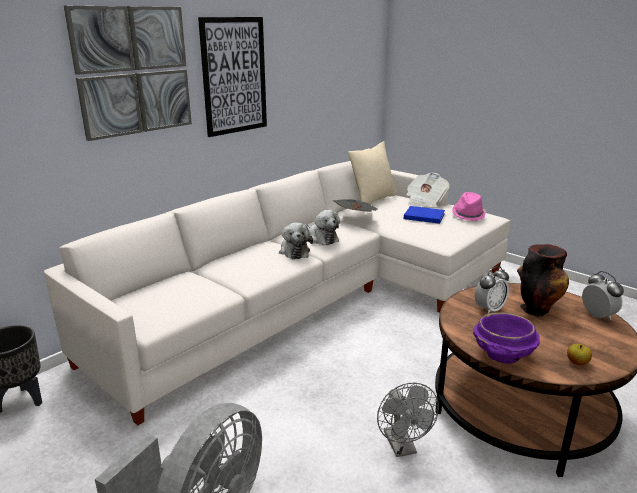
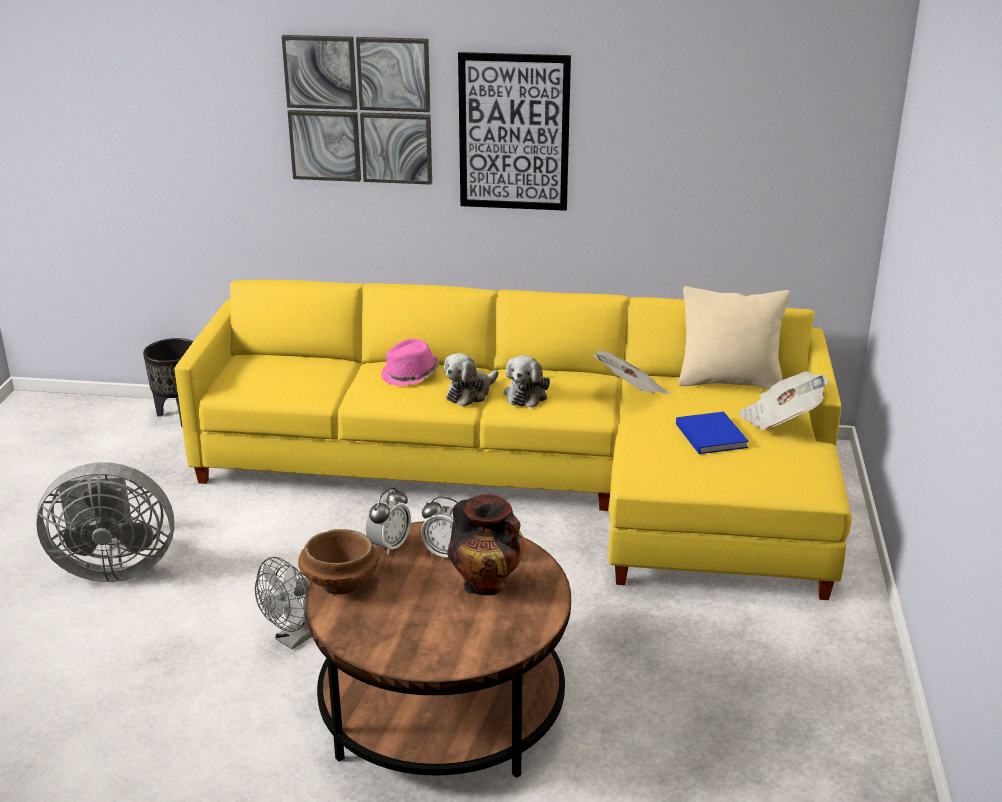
camera: 55 degrees right, 5 degrees up
white sofa [44,161,511,426] -> yellow sofa [175,280,852,600]
pink hat [452,192,486,221] -> pink hat moved to [381,339,439,386]
purple bowl [473,312,540,364] -> brown bowl [298,529,379,594]
apple [567,344,592,365] -> none
alarm clock [582,271,624,320] -> alarm clock moved to [366,487,411,555]

